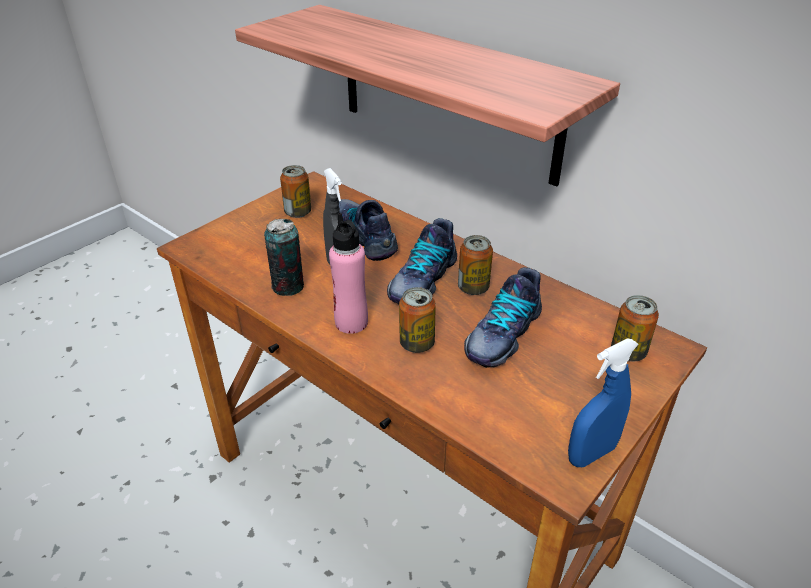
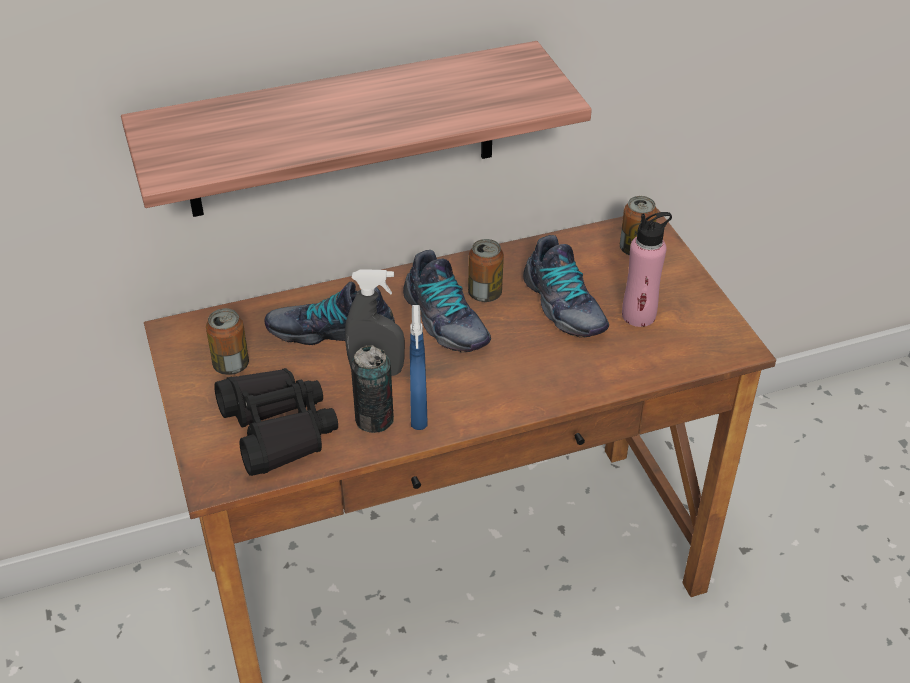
camera: 60 degrees left, 5 degrees up
pink bottle [329,213,368,334] -> pink bottle moved to [622,212,672,327]
can [399,287,436,353] -> none
blue spray bottle [568,338,639,467] -> blue spray bottle moved to [410,305,428,430]
none -> black binoculars [214,368,338,476]

